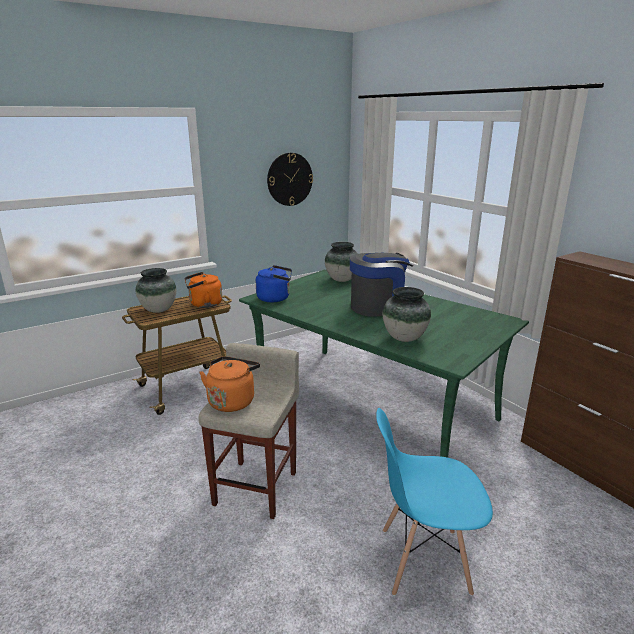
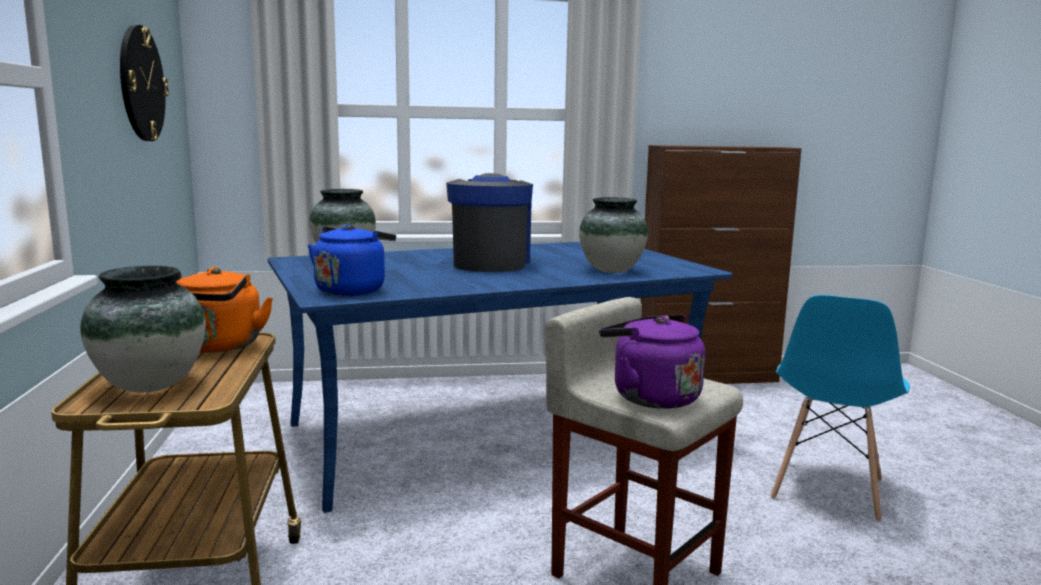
camera: 65 degrees left, 10 degrees down
orange kettle [199,356,260,412] -> purple kettle [599,315,705,409]
green dining table [239,270,529,458] -> blue dining table [268,242,733,513]

